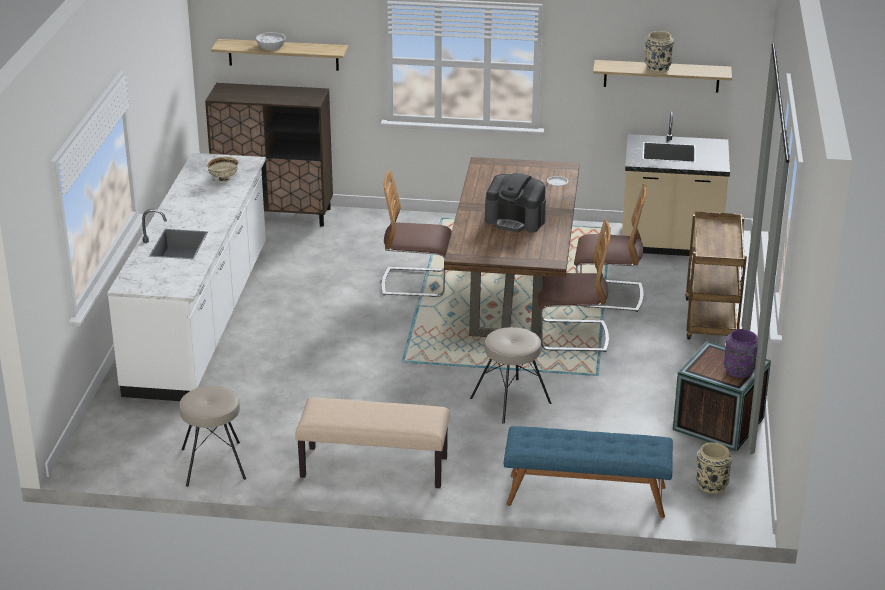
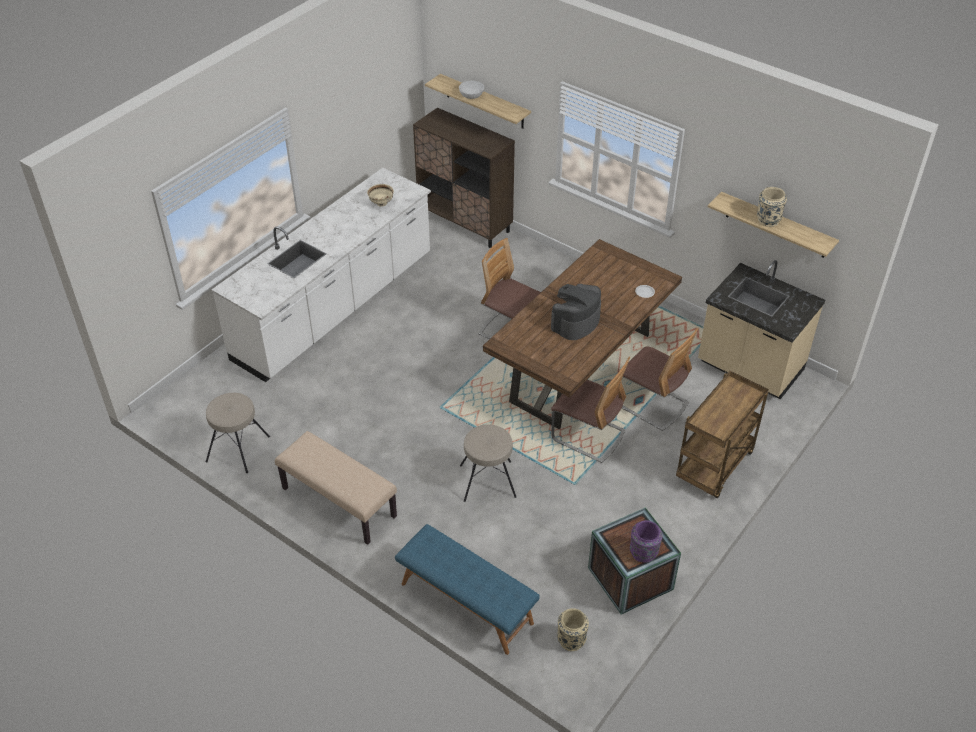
camera: 30 degrees right, 15 degrees up
coffee machine [485,173,546,233] -> coffee machine turned 75 degrees clockwise [551,284,601,340]

